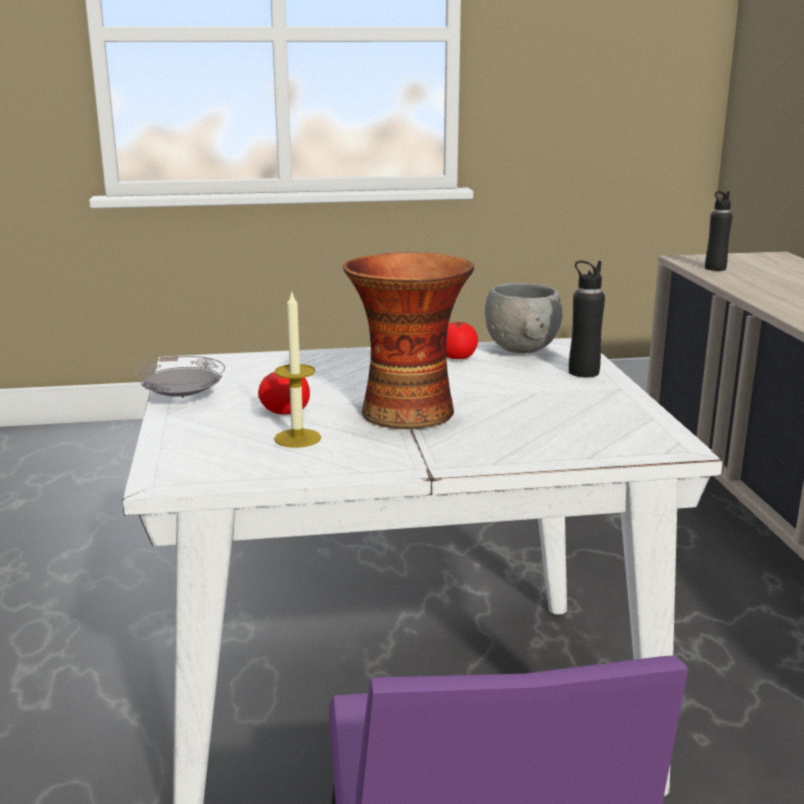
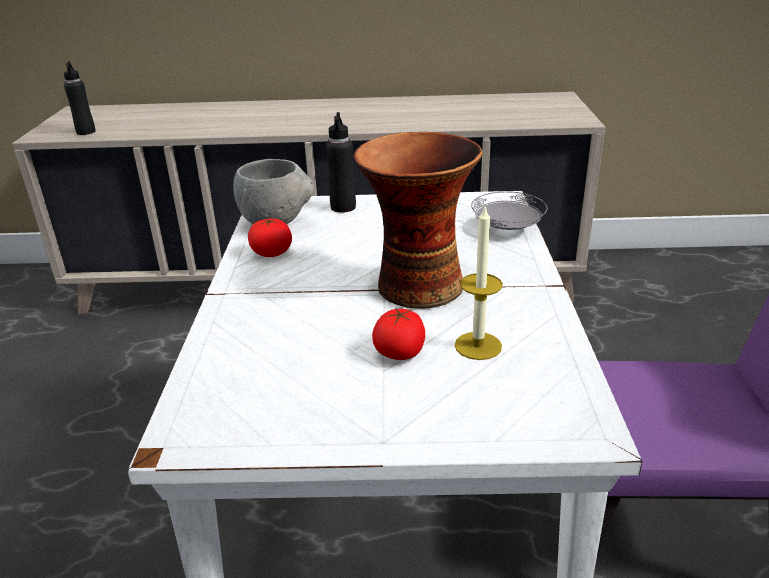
camera: 80 degrees left, 10 degrees up
grey plate [134,356,225,398] -> grey plate moved to [471,192,547,230]

